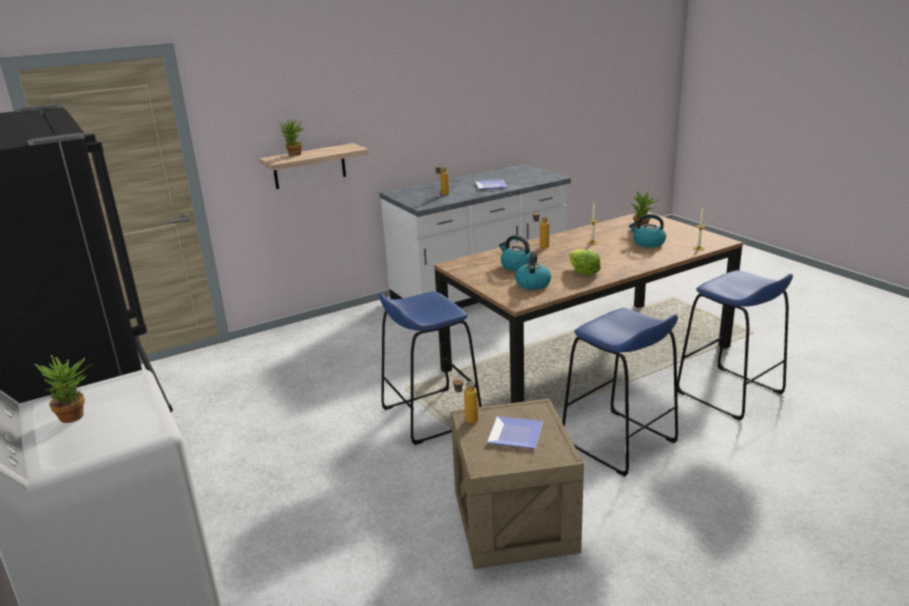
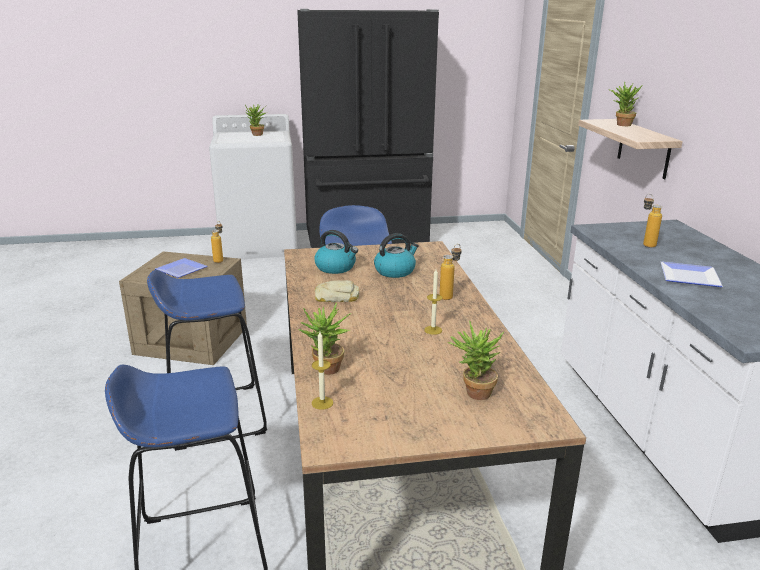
camera: 110 degrees right, 0 degrees up
lettuce [569,249,601,275] -> bread [315,280,359,302]
kettle [629,214,666,248] -> none
none -> potted plant [299,303,352,375]

